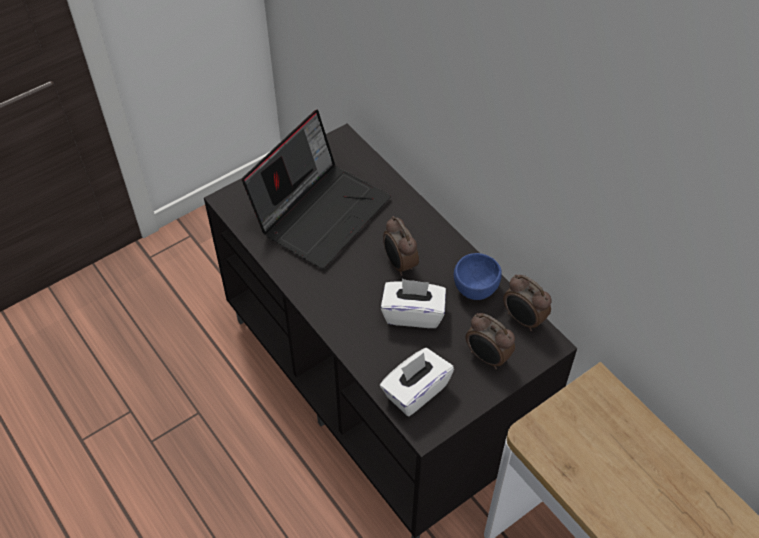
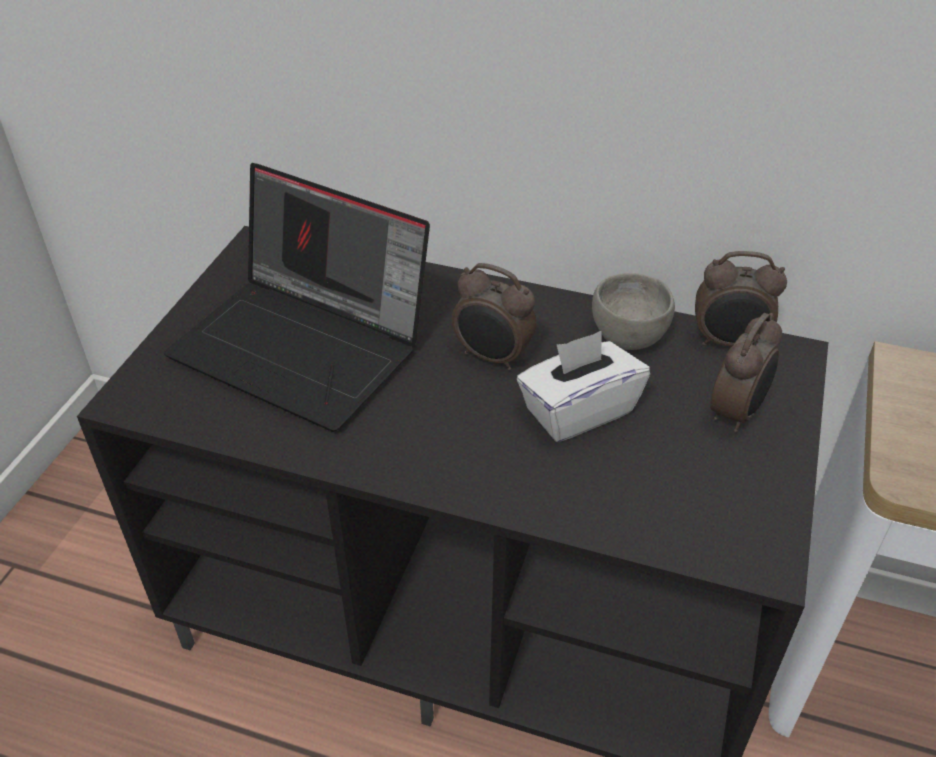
camera: 35 degrees left, 10 degrees down
laptop [242,110,391,269] -> laptop turned 120 degrees clockwise [164,163,430,432]
white tissue box [380,348,454,416] -> none
blue bowl [454,253,502,300] -> grey bowl [592,273,675,350]
alarm clock [466,313,515,369] -> alarm clock turned 60 degrees counterclockwise [710,313,782,433]

